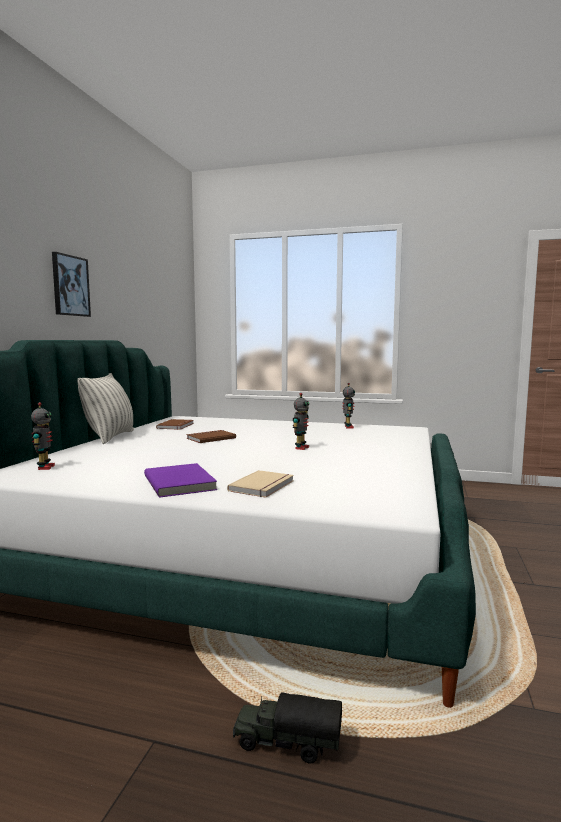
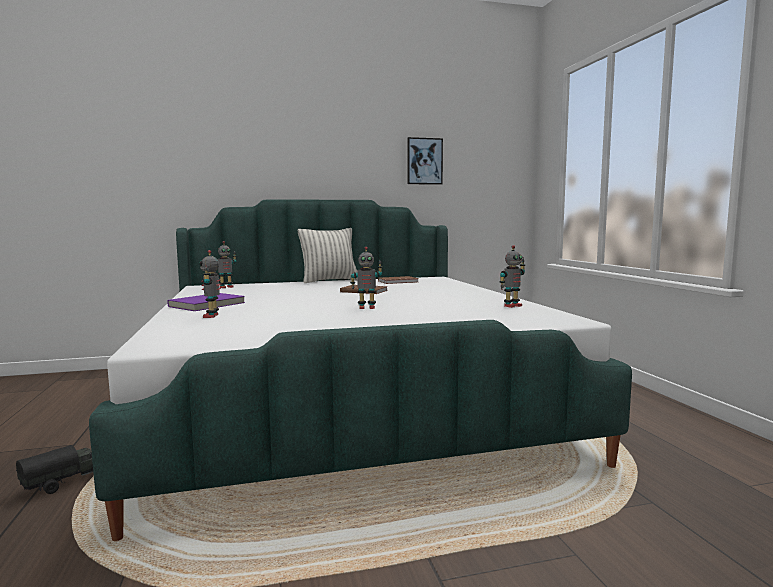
camera: 60 degrees right, 0 degrees up
picture [52,252,91,317] -> picture moved to [407,137,443,185]
beige book [227,470,294,497] -> toy robot [200,250,221,318]
toy truck [233,692,342,764] -> toy truck turned 60 degrees clockwise [16,445,93,494]

